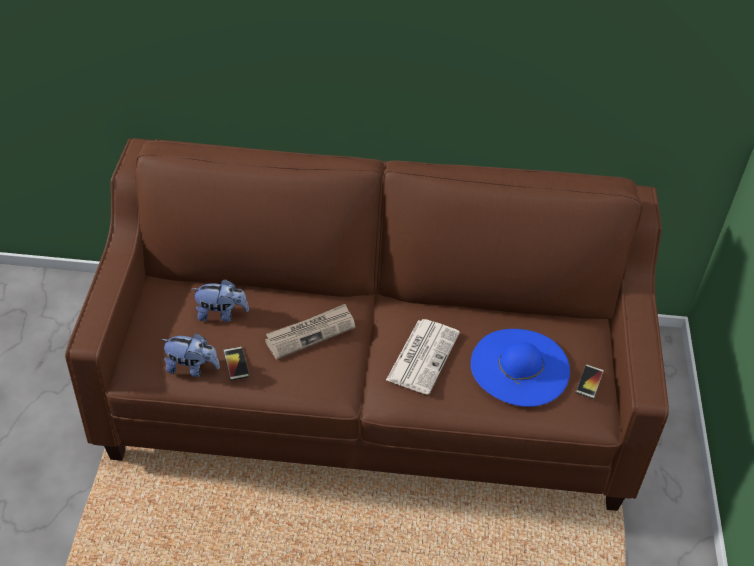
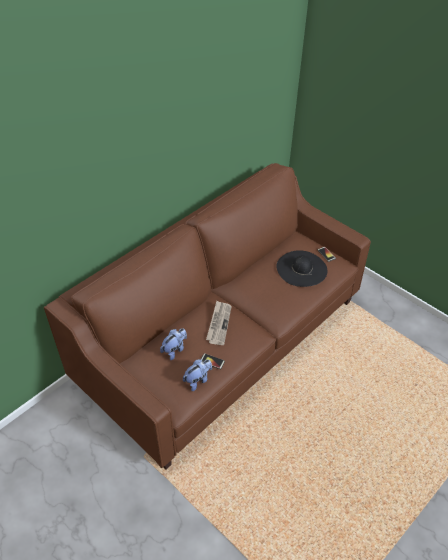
camera: 50 degrees left, 0 degrees up
newspaper [386,319,460,395] -> none
blue hat [471,329,570,407] -> black hat [276,250,327,287]

